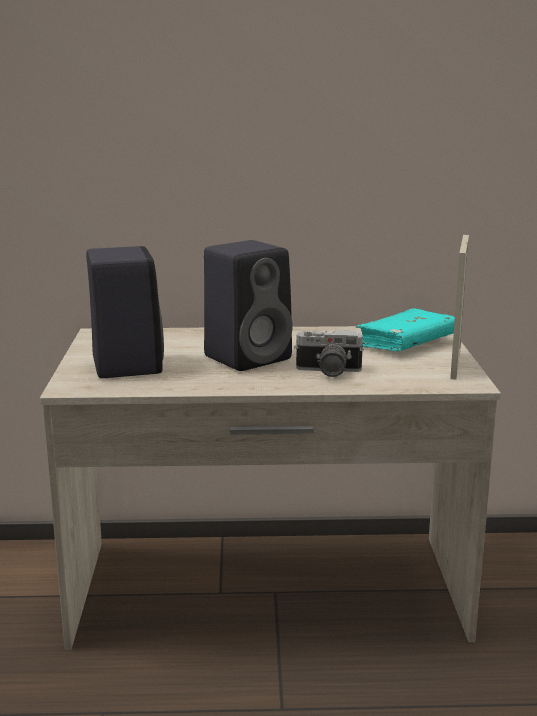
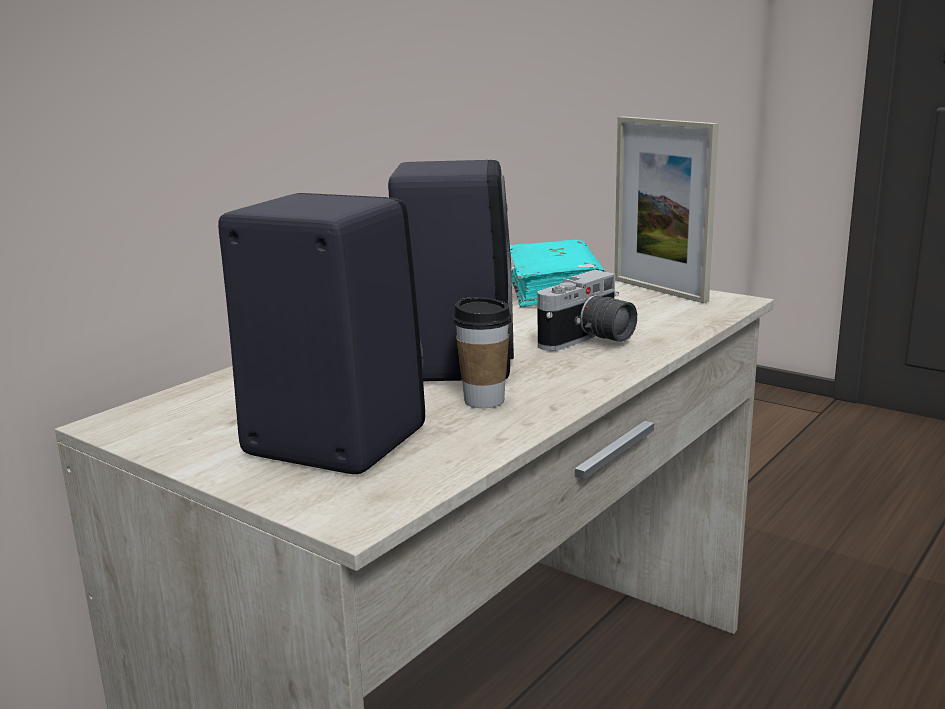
camera: 50 degrees left, 0 degrees up
none -> cup [453,297,511,408]

